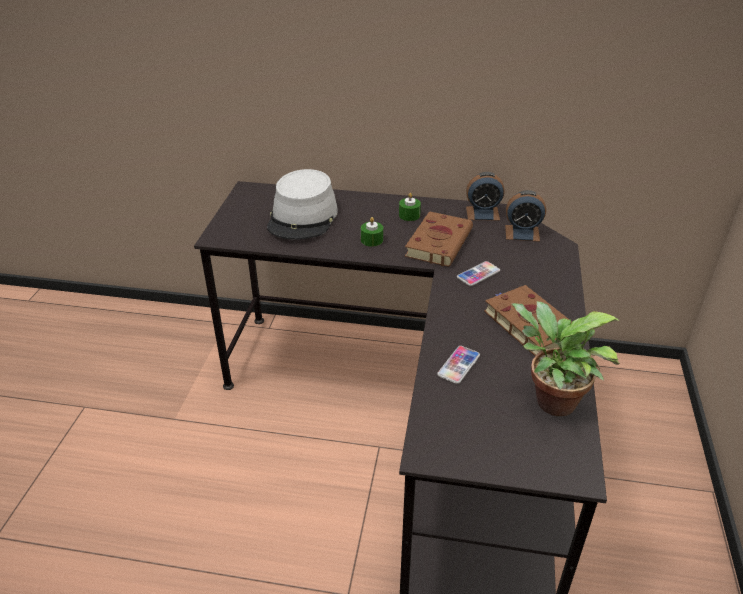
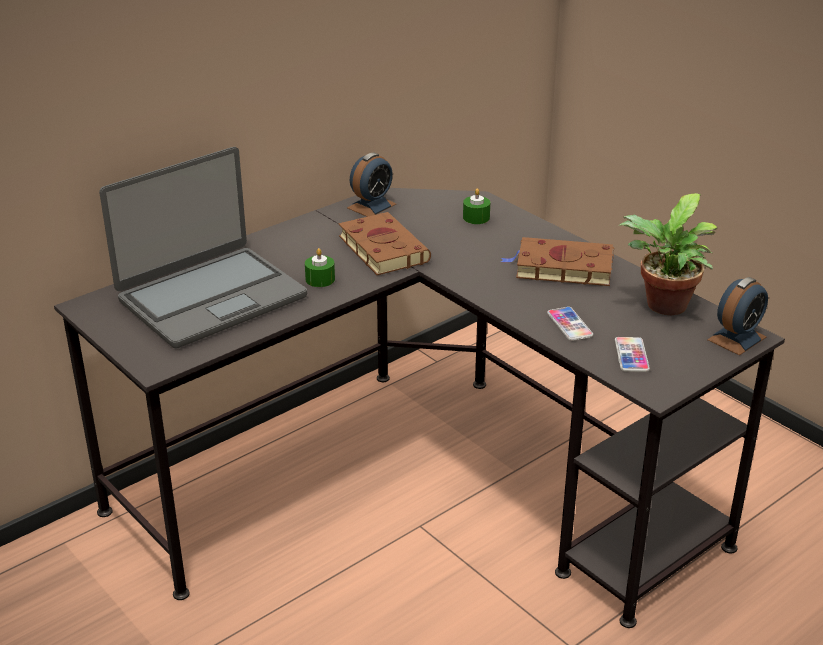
camera: 50 degrees left, 5 degrees down
grey hat [267,169,338,240] -> laptop [99,147,307,349]
green candle [399,193,421,221] -> green candle moved to [463,189,490,224]
phone [457,261,500,286] -> phone moved to [615,337,650,372]
alarm clock [505,190,546,242] -> alarm clock moved to [707,277,768,356]

